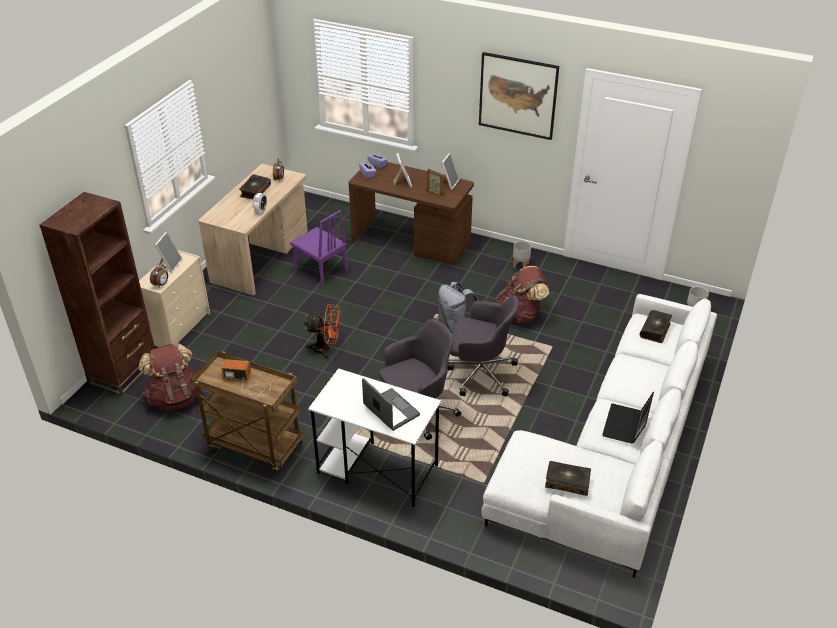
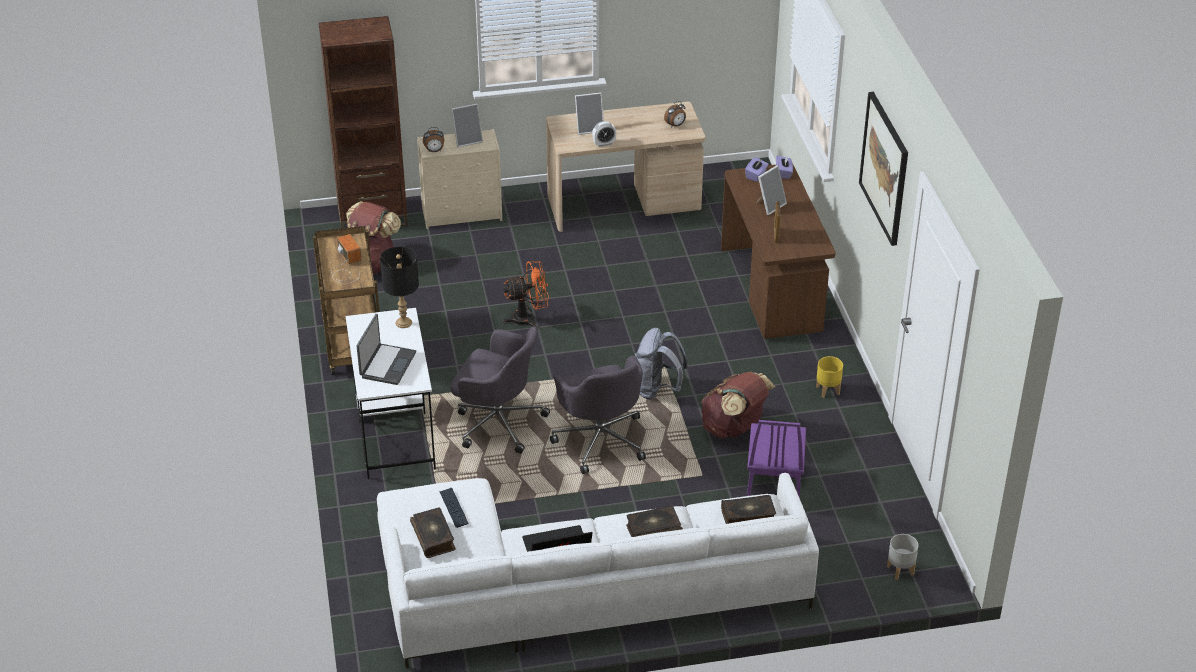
camera: 55 degrees right, 0 degrees up
book [239,174,271,199] -> book moved to [626,505,683,537]
purple chair [290,210,348,286] -> purple chair moved to [747,420,806,498]
orange fan [304,304,340,358] -> orange fan turned 75 degrees counterclockwise [503,261,549,327]
picture frame [441,153,460,190] -> picture frame moved to [575,92,604,135]
grey planter [513,241,531,268] -> yellow planter [816,356,843,398]
none -> black table lamp [380,246,419,328]
none -> keyboard [439,488,468,528]

